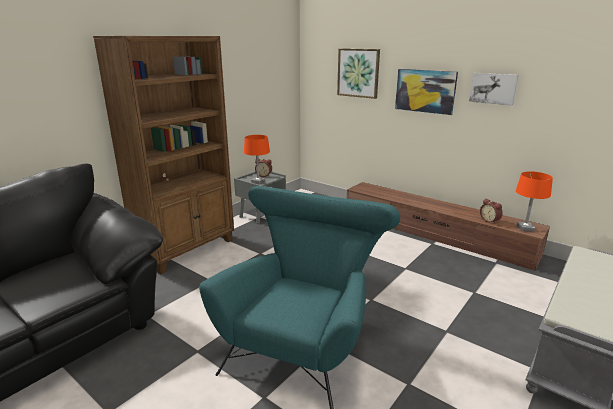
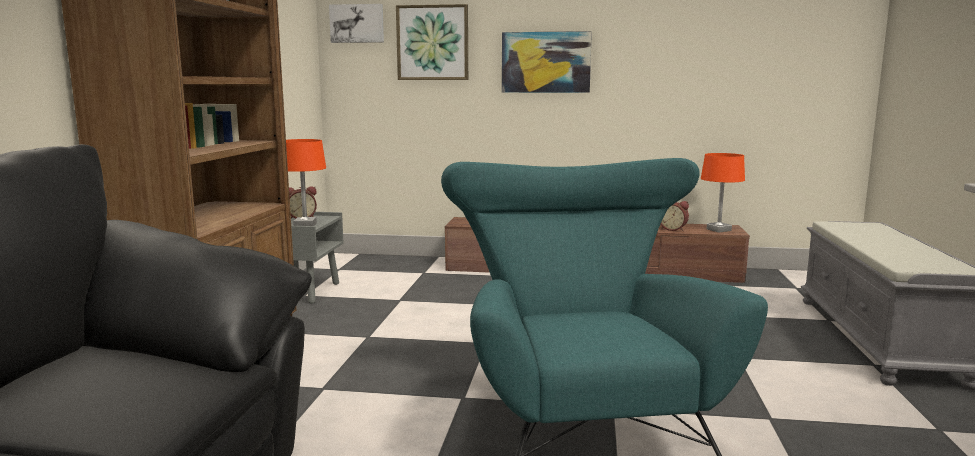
camera: 30 degrees left, 10 degrees down
picture [469,73,519,105] -> picture moved to [329,4,384,43]

